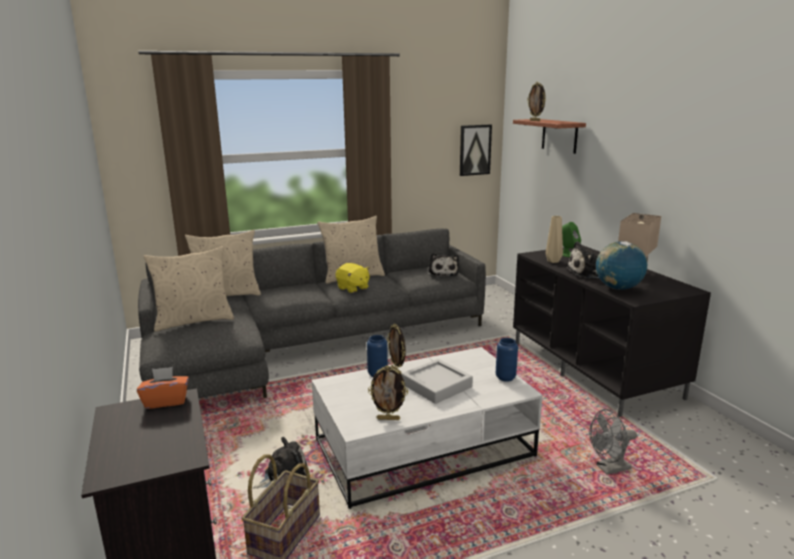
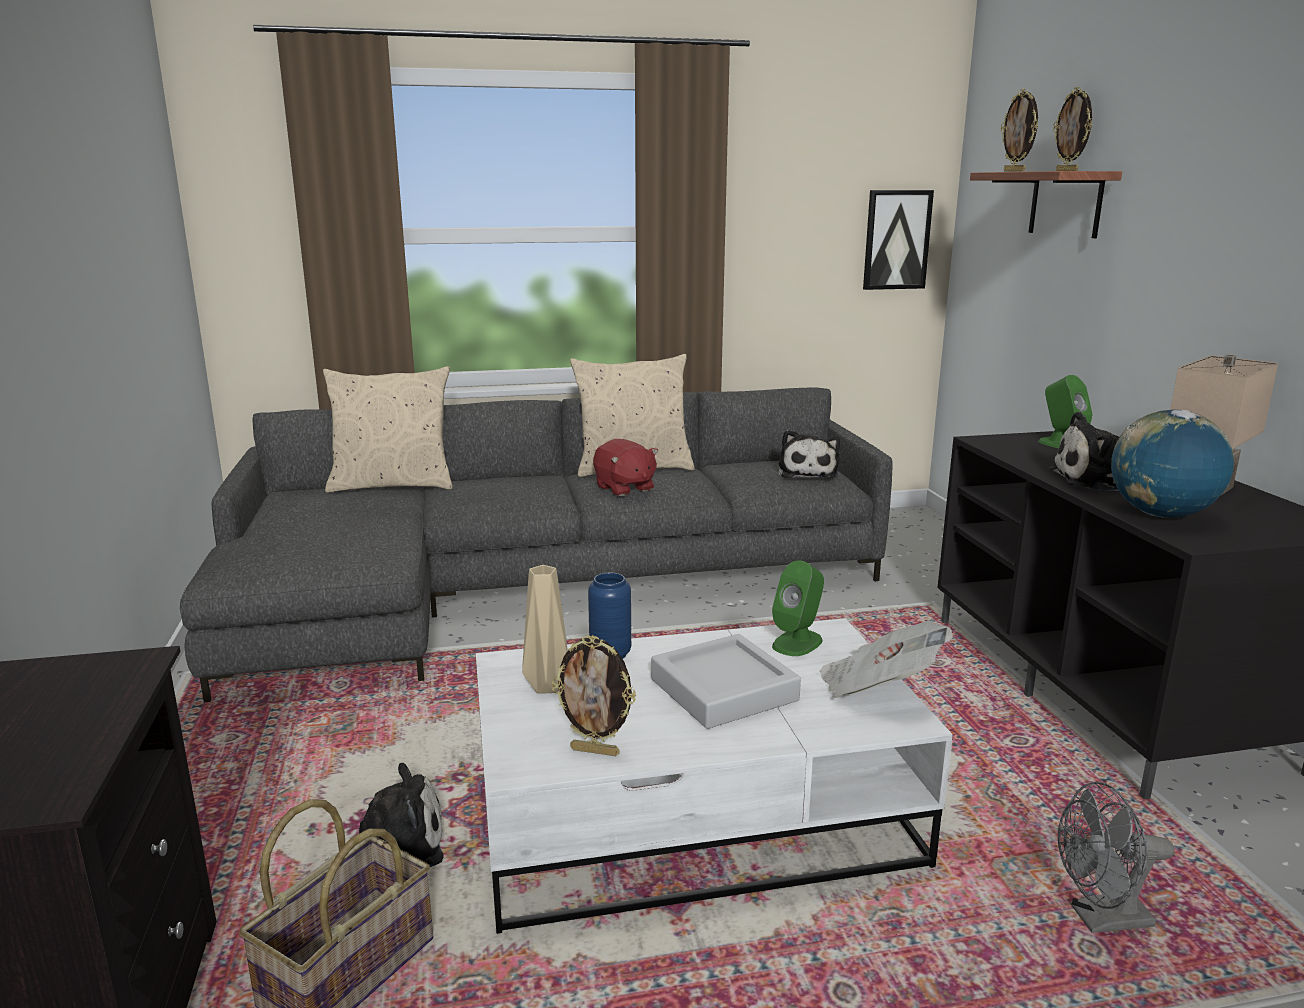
camera: 10 degrees right, 0 degrees up
orange tissue box [137,367,189,409] -> none
beige pillow [144,246,234,332] -> none
yellow plush toy [336,263,370,293] -> red plush toy [593,439,659,496]
picture frame [387,324,406,374] -> picture frame moved to [1053,87,1092,171]
blue vase [496,338,518,382] -> newspaper [820,621,953,698]
beige vase [546,216,563,263] -> beige vase moved to [522,565,568,694]
none -> green speaker [772,560,824,656]

